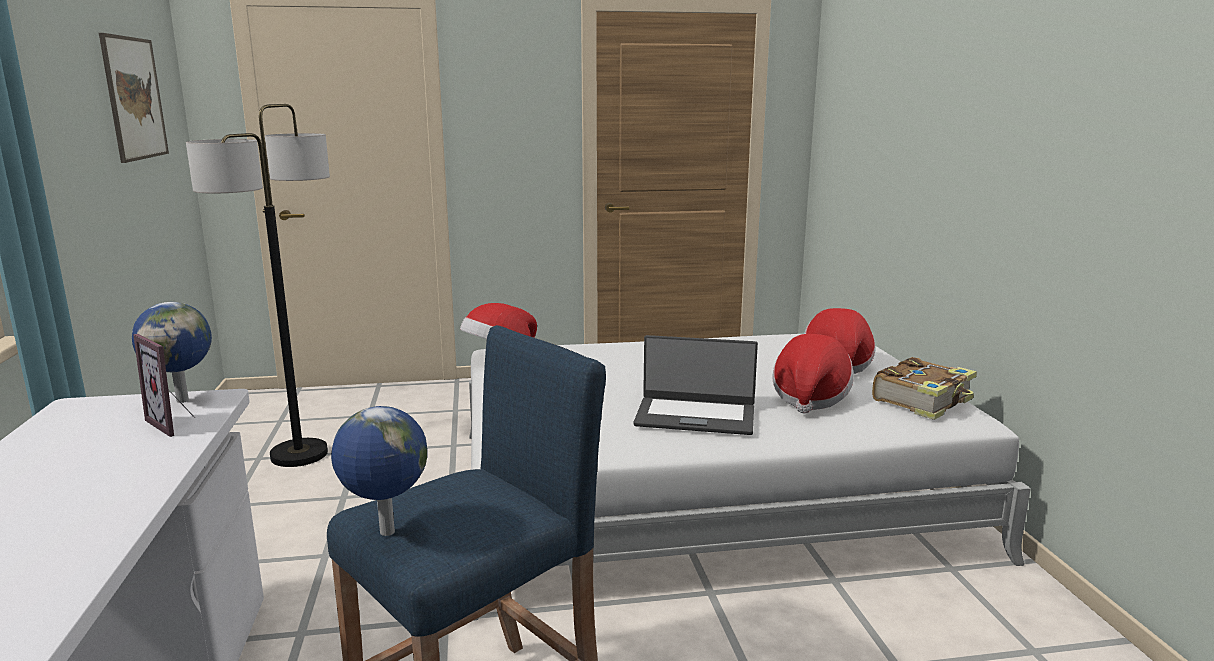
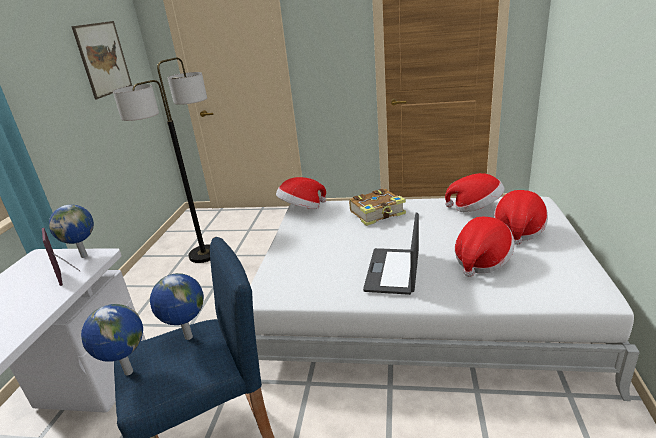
camera: 20 degrees right, 10 degrees up
laptop [634,335,758,435] -> laptop turned 75 degrees clockwise [363,213,419,295]
book [872,357,977,420] -> book moved to [349,189,406,226]
none -> globe [150,273,204,340]
none -> hat [445,173,504,212]

